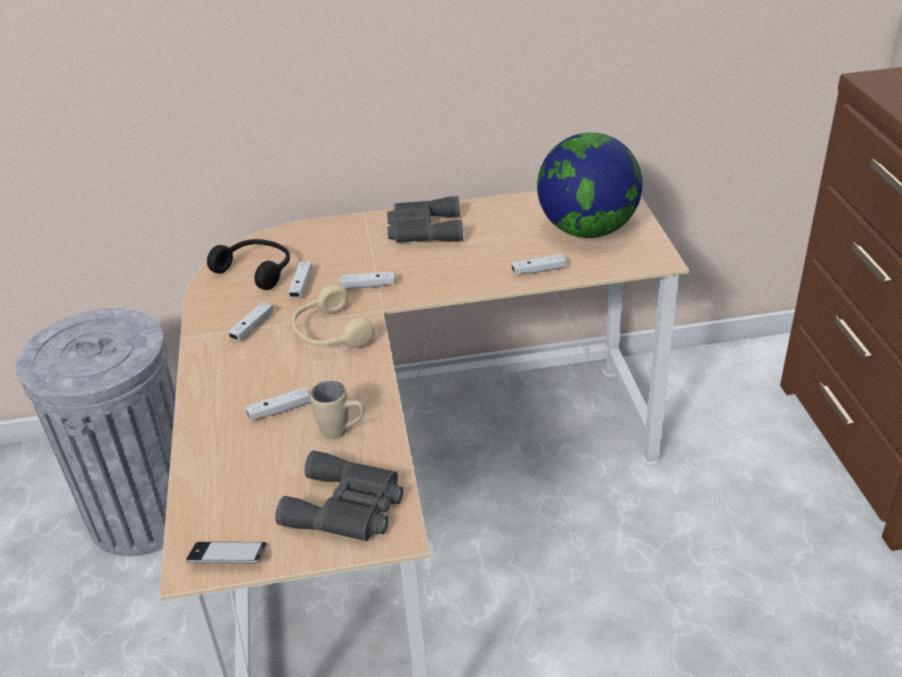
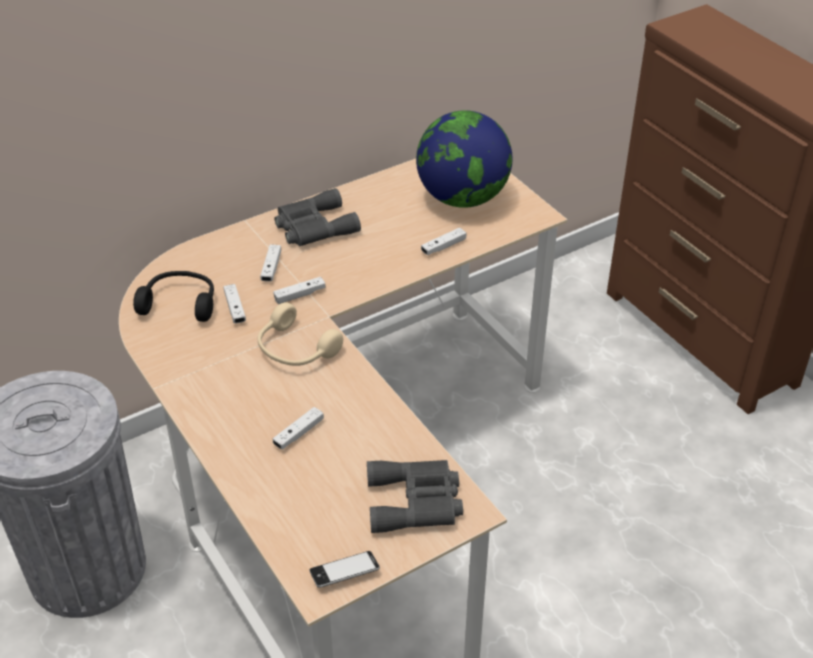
camera: 25 degrees left, 5 degrees up
white game controller [228,302,273,340] -> white game controller moved to [260,245,281,282]
beige mug [310,381,365,439] -> none

